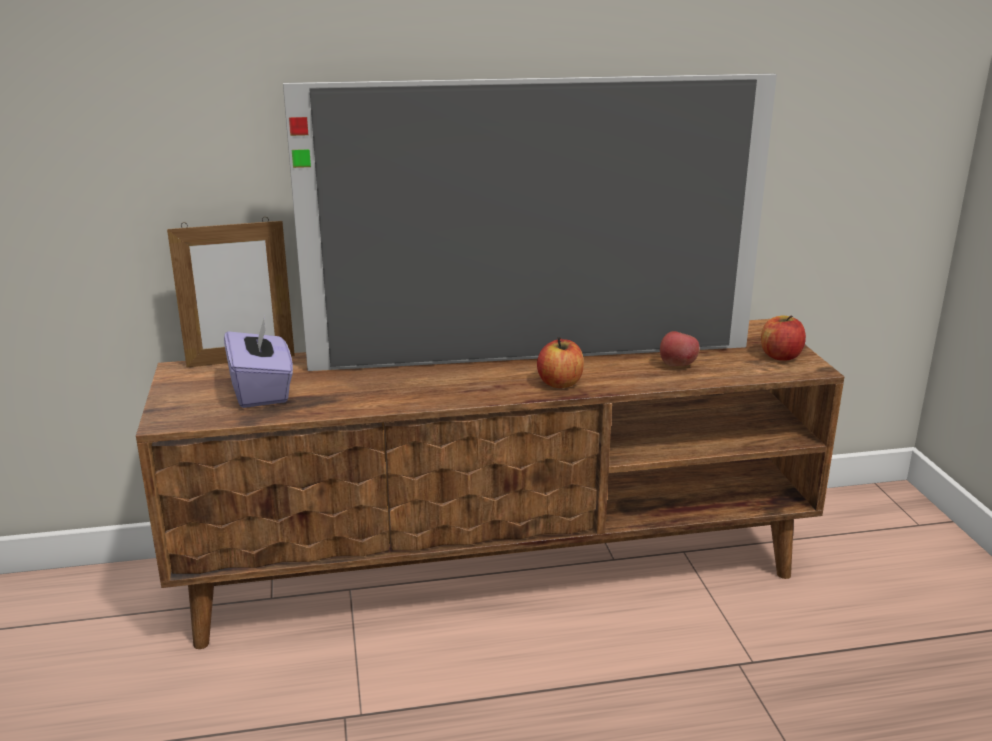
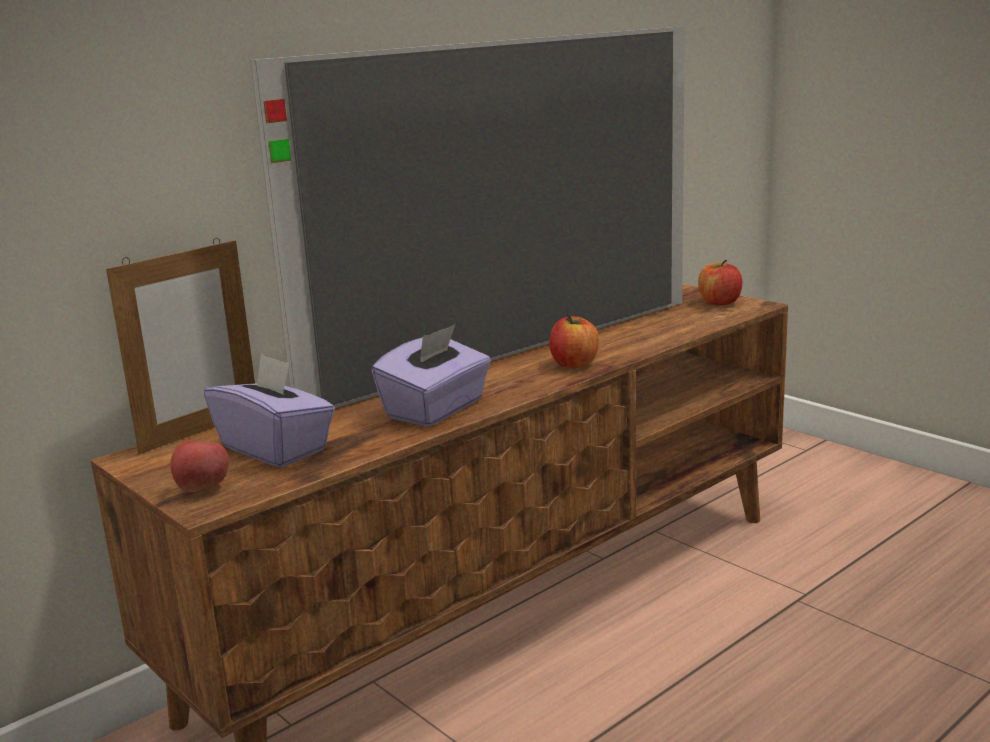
camera: 30 degrees left, 5 degrees down
apple [660,331,699,366] -> apple moved to [170,441,229,493]
none -> purple tissue box [372,324,491,427]

